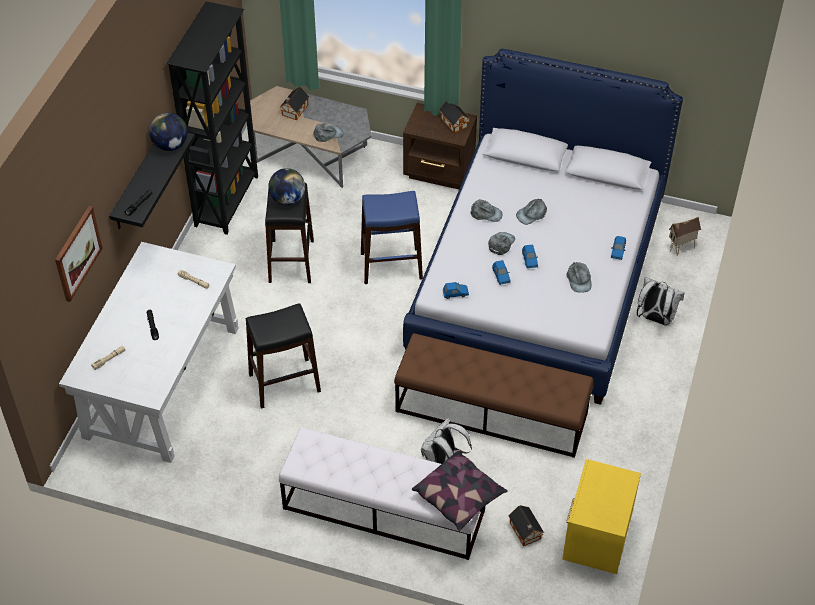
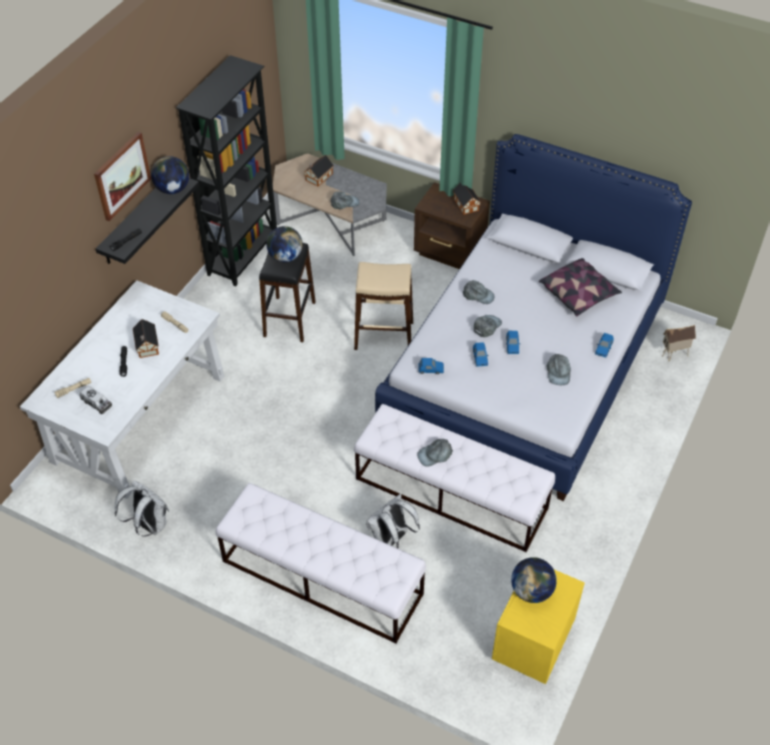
camera: 10 degrees right, 0 degrees up
picture [55,206,103,302] -> picture moved to [94,132,151,221]
black stool [246,303,321,409] -> none
blue stool [361,191,423,284] -> beige stool [354,262,413,350]
brown bench [394,333,593,458] -> white bench [354,404,555,552]
pillow [412,449,508,531] -> pillow moved to [539,258,622,317]
toy house [508,505,544,546] -> toy house moved to [133,319,159,358]
grey cap [516,199,547,225] -> grey cap moved to [417,439,453,467]
white backpack [637,277,684,326] -> white backpack moved to [115,480,169,537]
none -> toy truck [80,386,112,414]
none -> globe [511,557,557,603]

